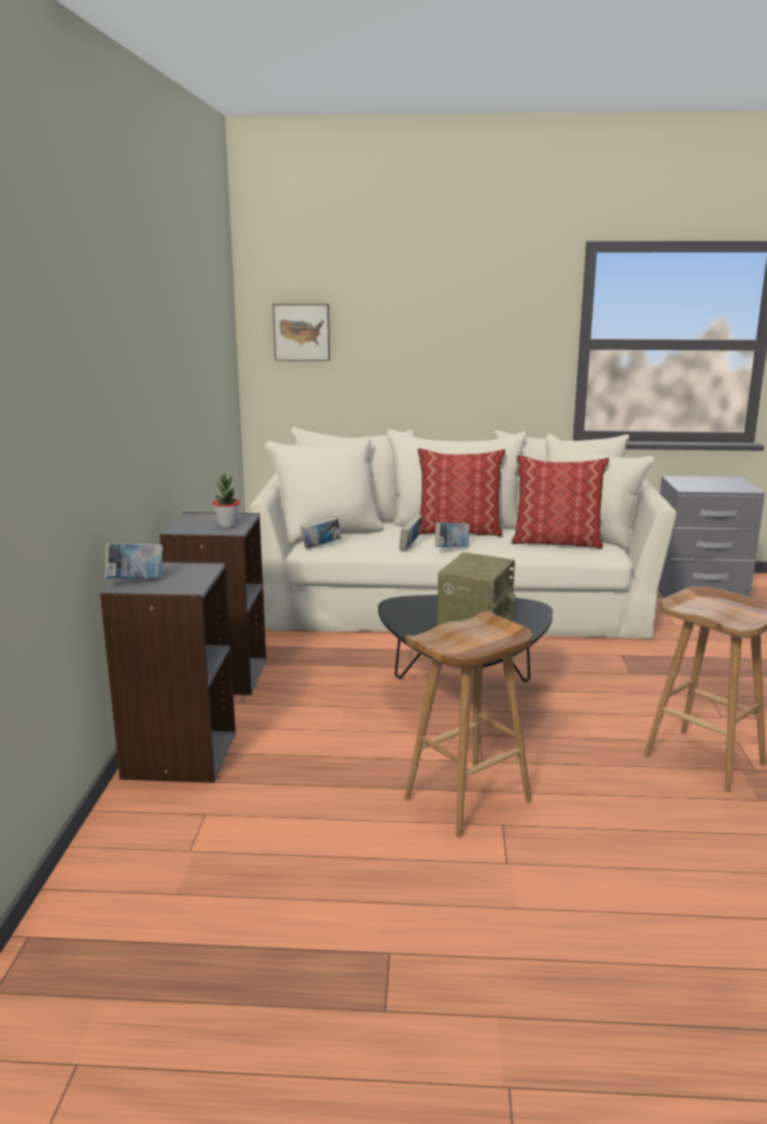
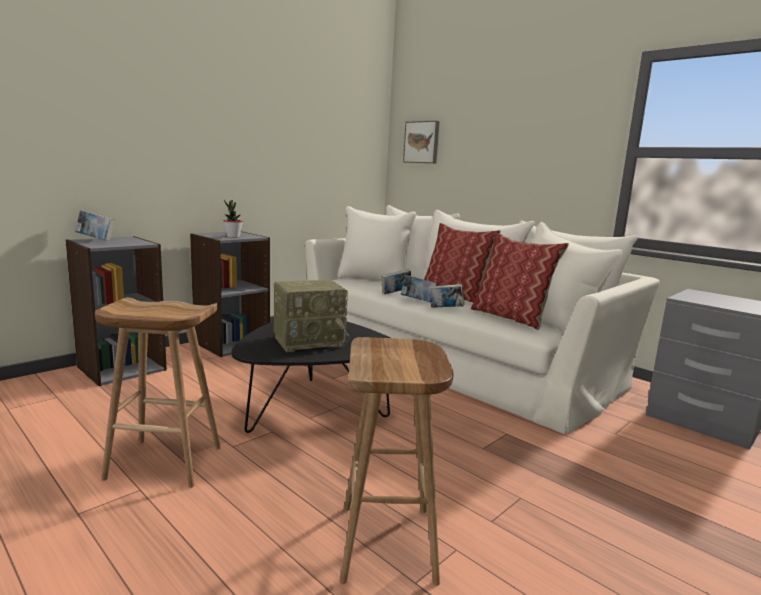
camera: 40 degrees right, 5 degrees down
book [301,516,341,549] -> book moved to [428,284,465,308]

